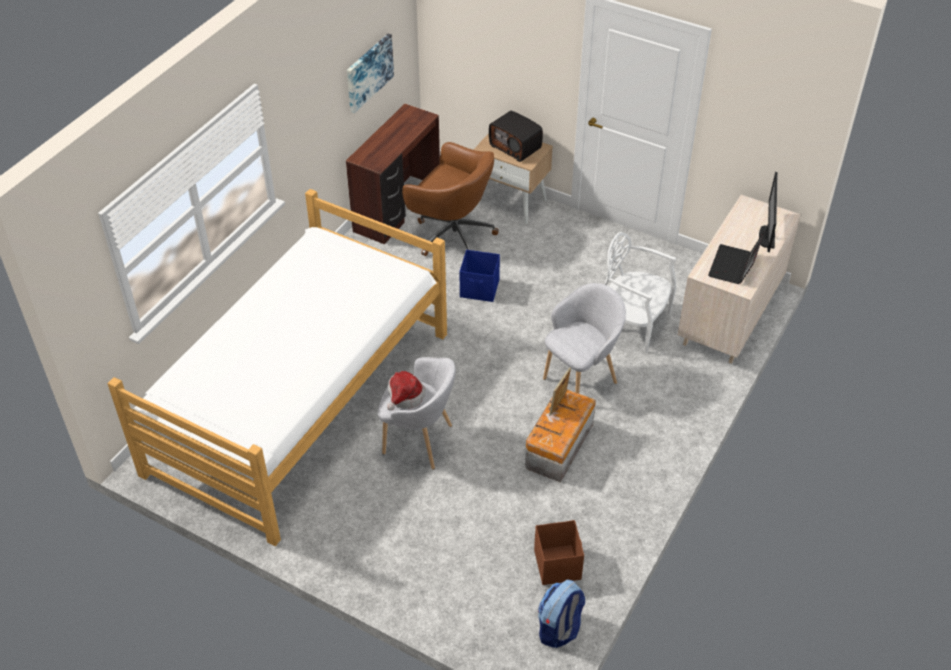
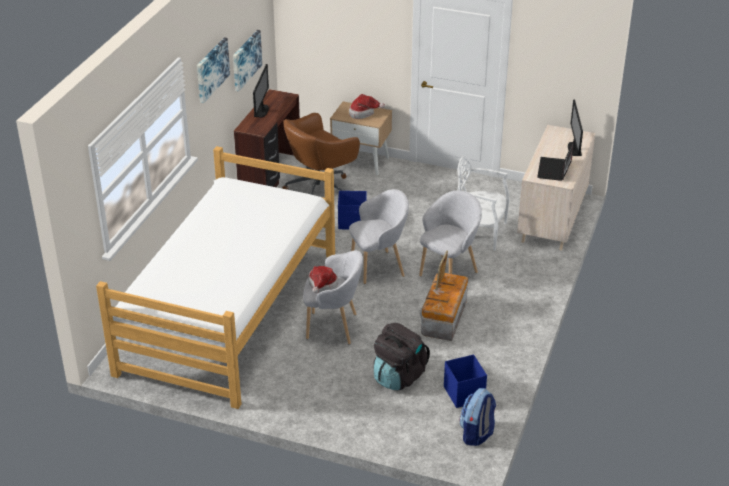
camera: 10 degrees left, 10 degrees down
brown office chair [402,142,499,256] -> brown office chair turned 120 degrees clockwise [282,113,360,195]
radio [489,111,543,162] -> hat [349,94,385,119]
brown storage box [534,520,584,585] -> blue storage box [444,354,487,408]
none -> picture [197,38,230,103]
none -> monitor [253,64,269,117]
none -> grey armchair [349,189,409,284]
none -> black backpack [374,323,430,390]

